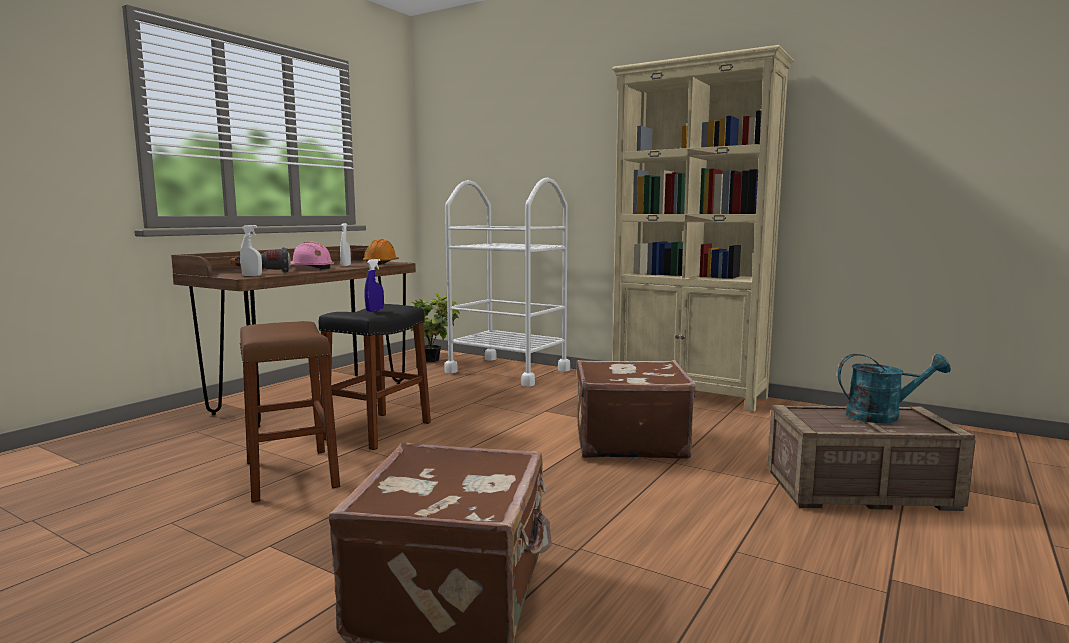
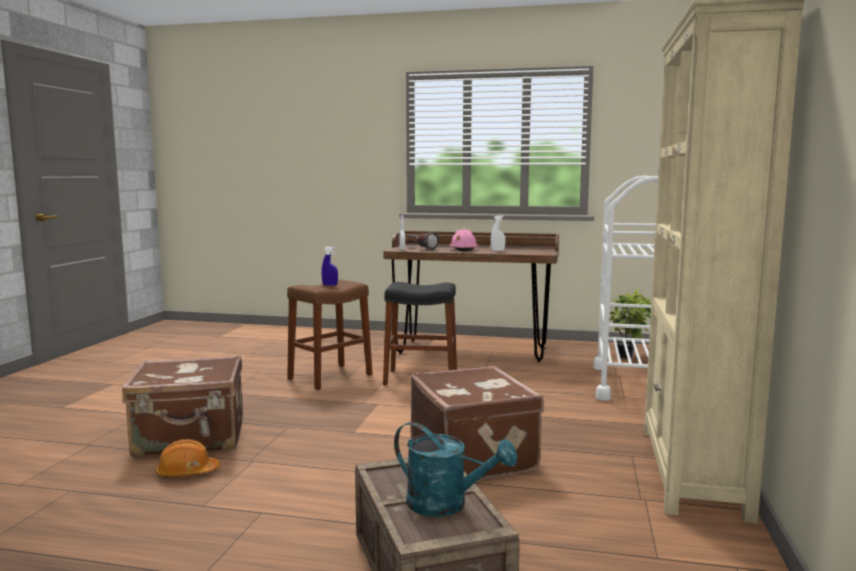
camera: 70 degrees right, 0 degrees up
orange hard hat [363,239,399,265] -> orange hard hat moved to [156,439,220,478]
blue spray bottle [364,259,384,312] -> blue spray bottle moved to [322,247,338,286]
turquoise watering can [838,354,951,423] -> turquoise watering can turned 45 degrees counterclockwise [394,422,517,517]

